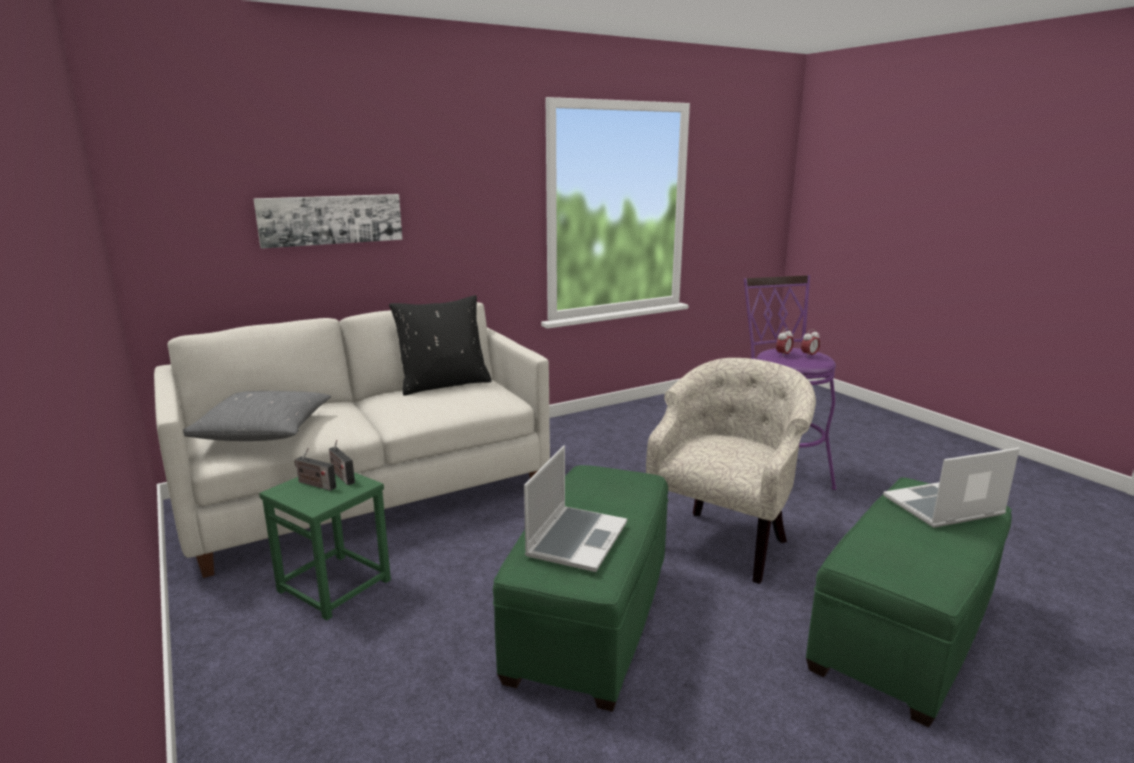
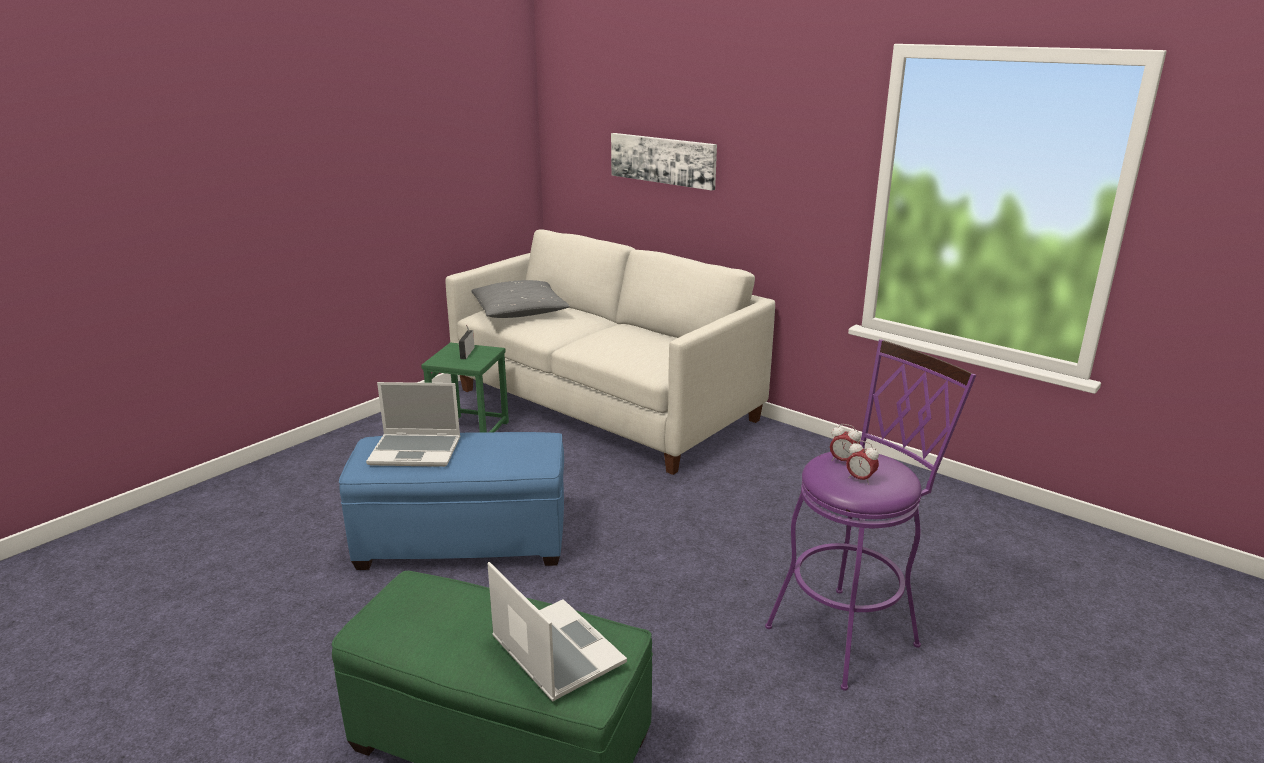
camera: 70 degrees right, 5 degrees up
radio [329,439,355,485] -> none
black pillow [389,295,491,396] -> none
green ottoman [493,465,668,712] -> blue ottoman [339,432,564,570]
beige armchair [646,358,816,584] -> none

